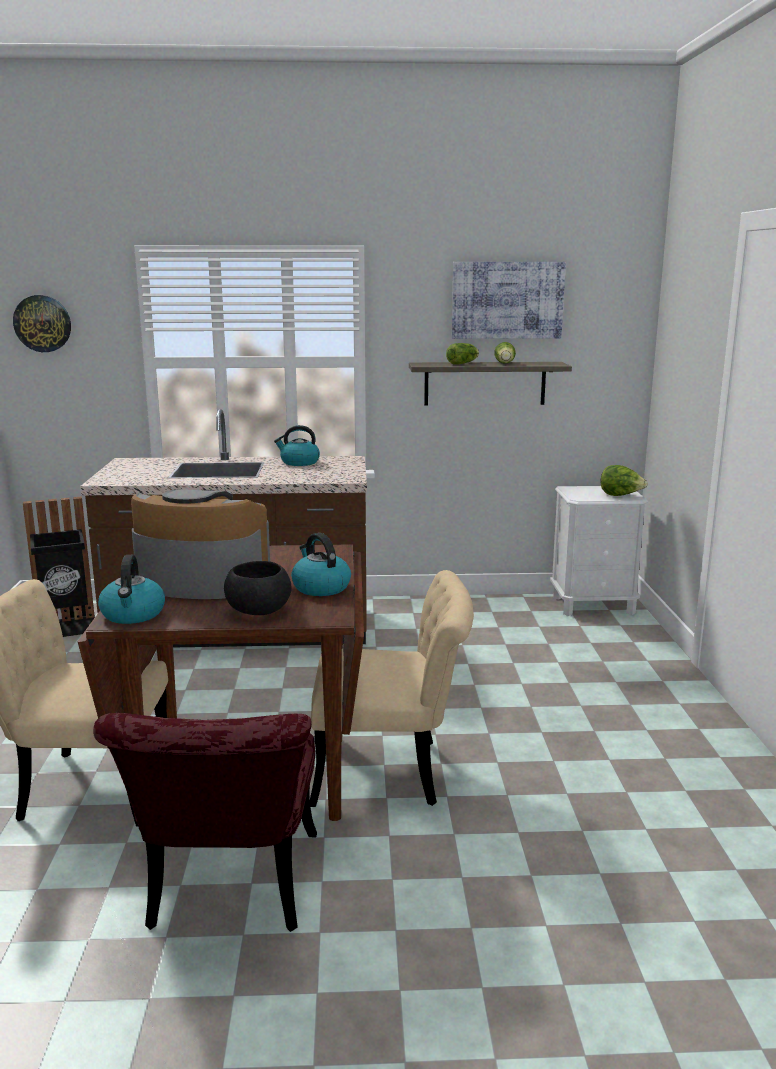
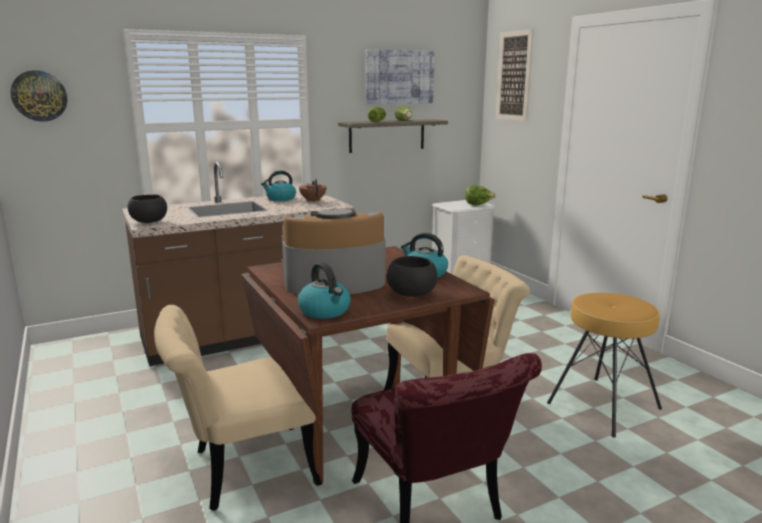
camera: 25 degrees left, 0 degrees up
black trash can [23,496,95,637] -> none
none -> black bowl [128,195,167,223]
none -> brown teapot [299,179,326,202]
none -> picture [496,29,534,121]
none -> brown stool [547,293,662,437]

